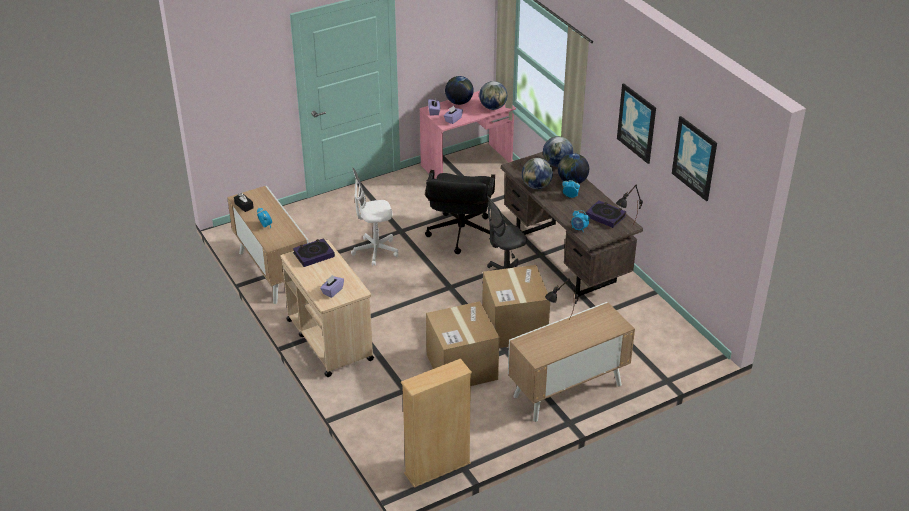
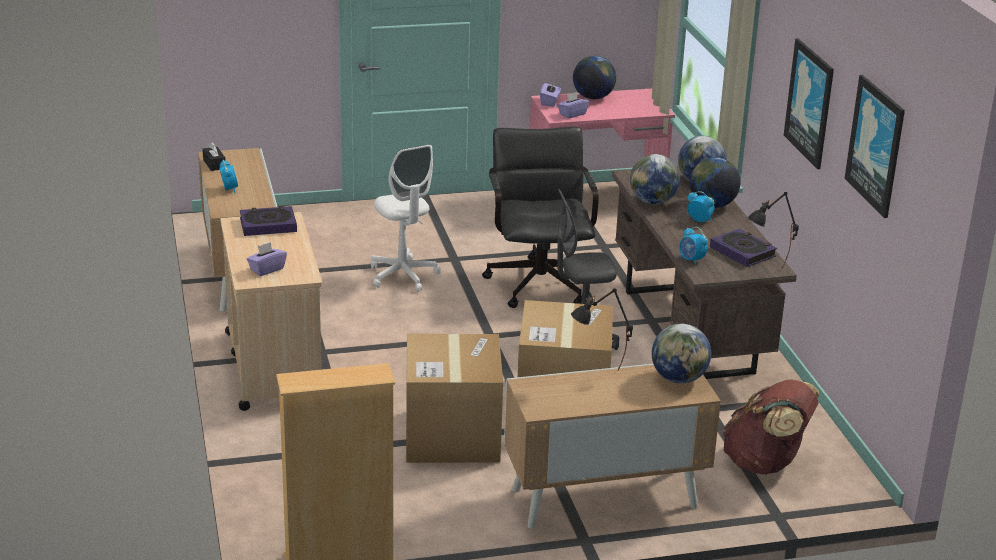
camera: 15 degrees right, 10 degrees down
white office chair [351,168,398,266] -> white office chair turned 120 degrees counterclockwise [371,144,441,292]
black office chair [425,170,495,254] -> black office chair turned 150 degrees clockwise [482,127,599,308]
globe [479,81,507,110] -> globe moved to [652,324,711,384]
none -> brown backpack [722,379,819,475]

